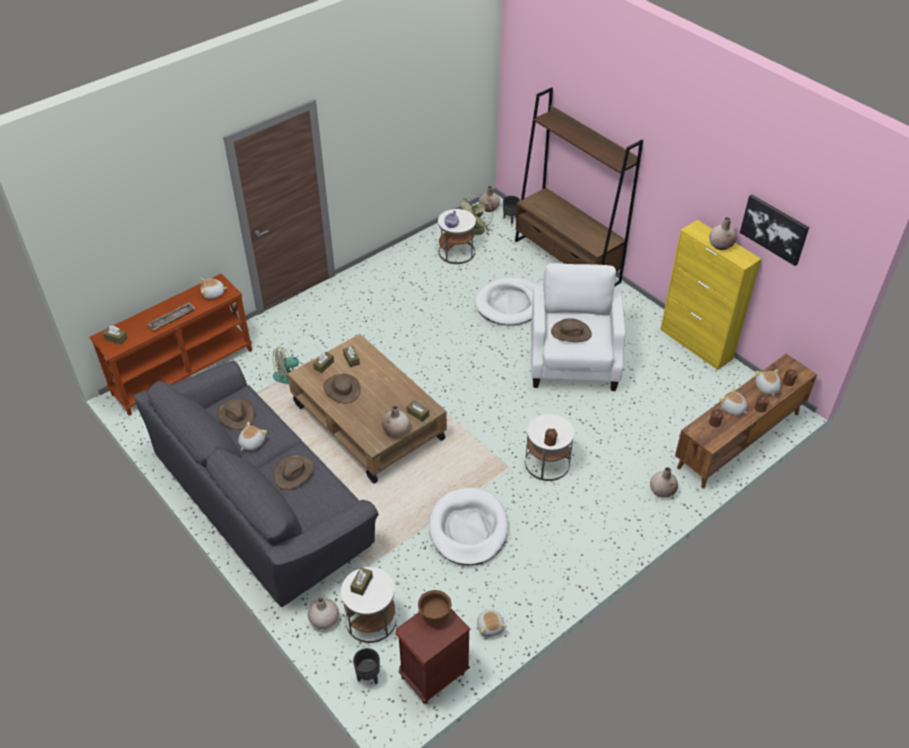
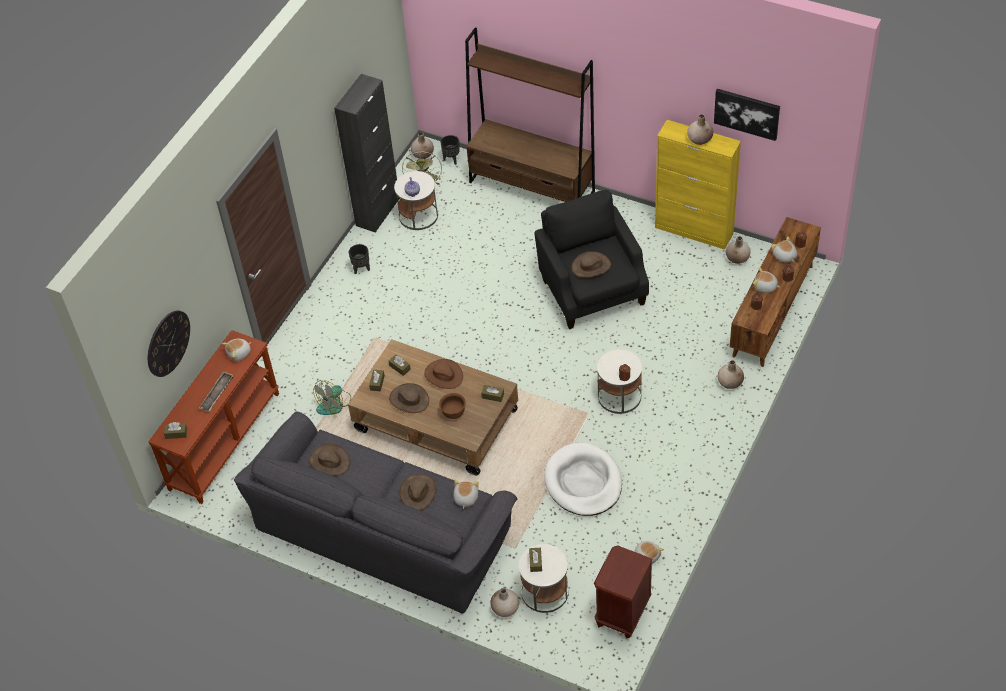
camera: 20 degrees left, 5 degrees up
plush toy [238,421,267,450] -> plush toy moved to [453,480,479,509]
black planter [353,648,380,684] -> black planter moved to [349,244,370,274]
beige vase [382,405,410,436] -> beige vase moved to [726,236,750,264]
brown bowl [418,590,451,624] -> brown bowl moved to [439,393,466,419]
white dog bed [475,278,536,325] -> none
white armchair [531,263,626,391] -> black armchair [535,190,649,329]
none -> wall clock [148,310,190,377]
none -> black cabinet [334,74,400,233]
none -> brown hat [424,359,463,389]

